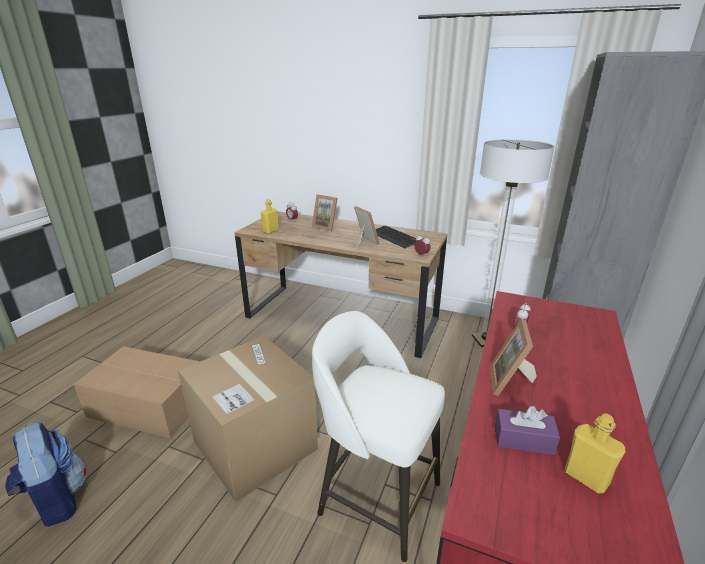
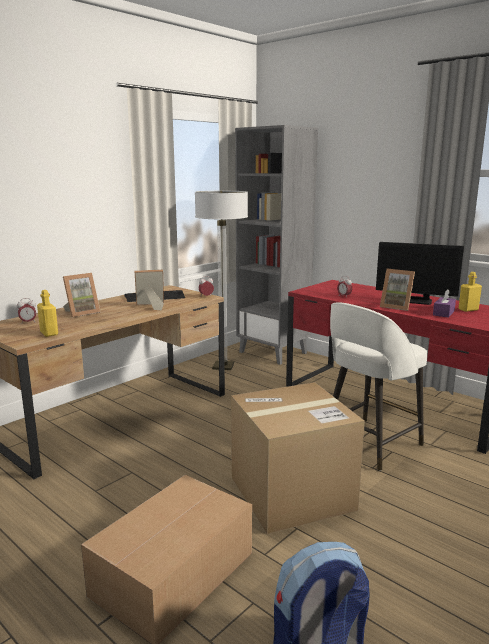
camera: 70 degrees left, 10 degrees down
none -> monitor [376,242,464,305]

